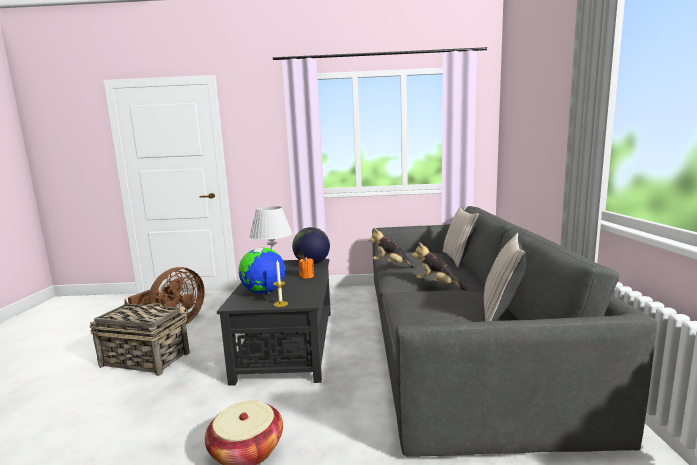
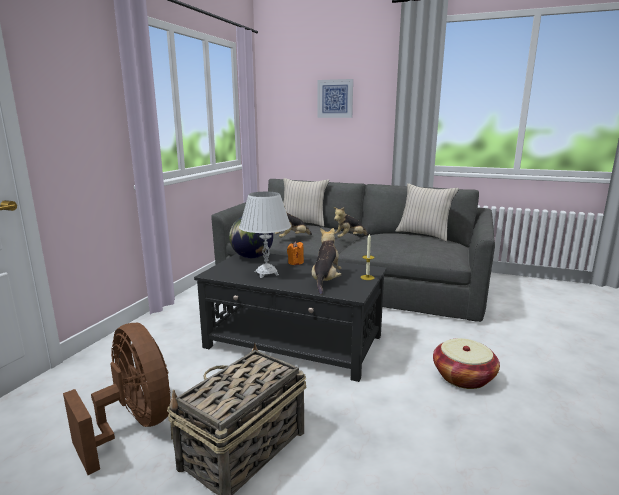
camera: 70 degrees left, 5 degrees up
globe [239,247,285,294] -> plush toy [312,228,342,295]
none -> picture [317,79,353,118]

